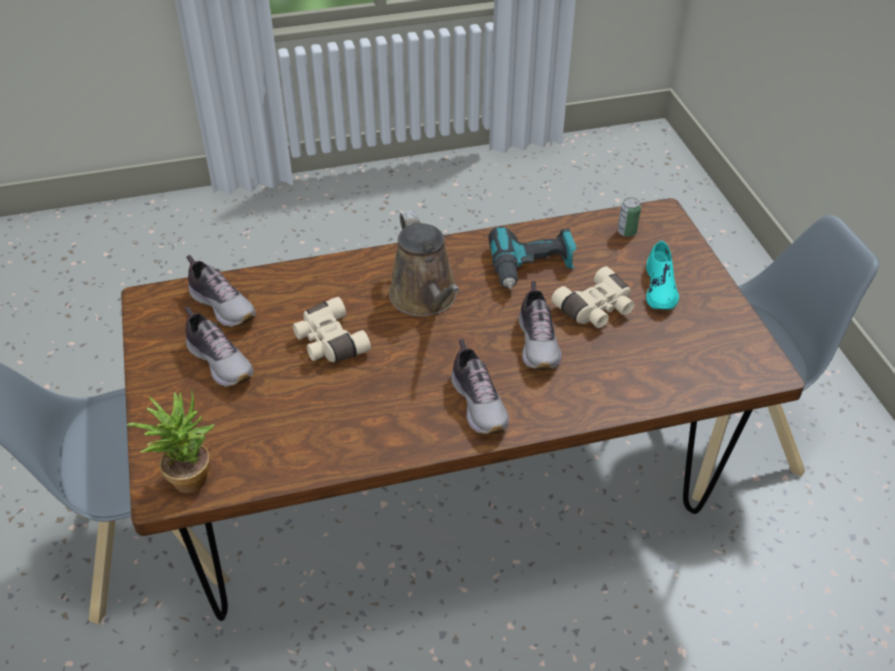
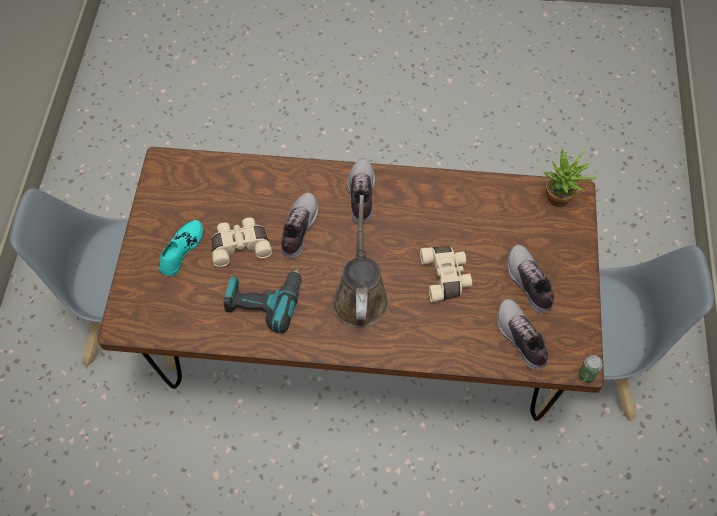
camera: 160 degrees left, 15 degrees up
can [617,197,641,237] -> can moved to [578,355,603,383]

